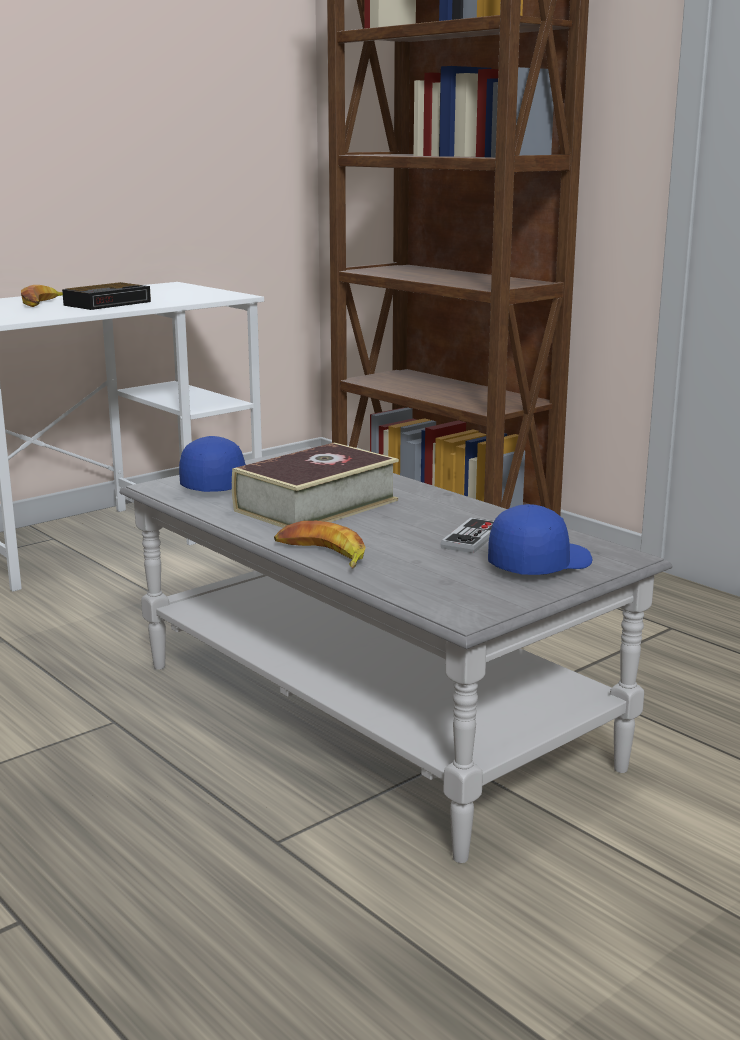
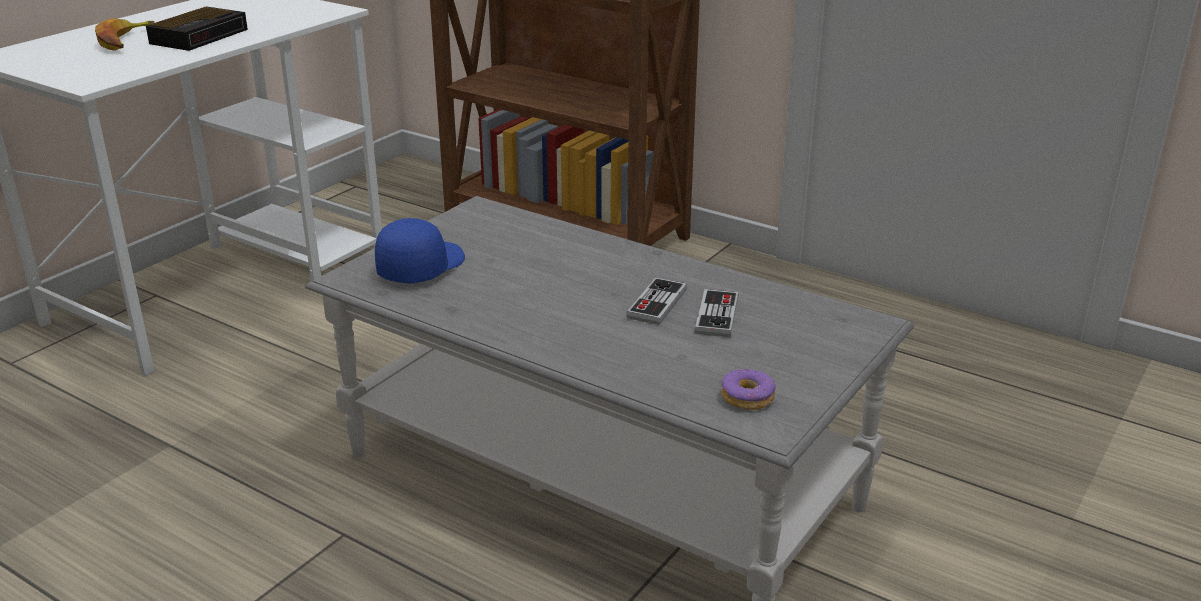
camera: 15 degrees left, 10 degrees up
book [232,442,399,528] -> none
banana [274,521,366,569] -> none
blue cap [488,504,592,575] -> none
none -> game controller [626,277,687,325]
none -> donut [721,369,776,410]

